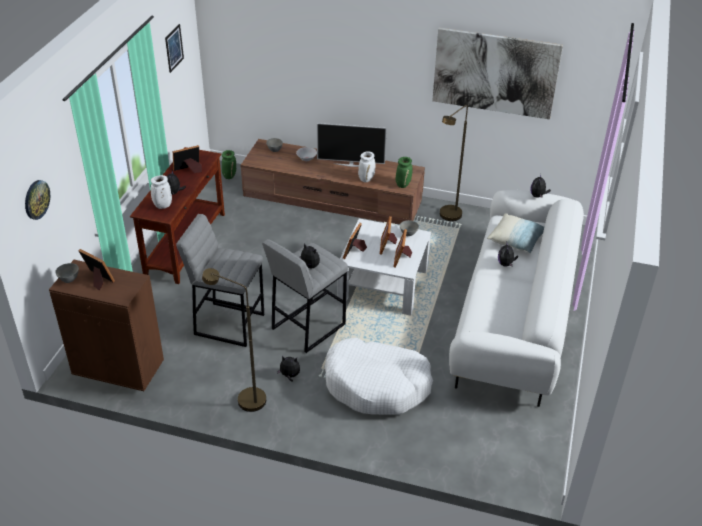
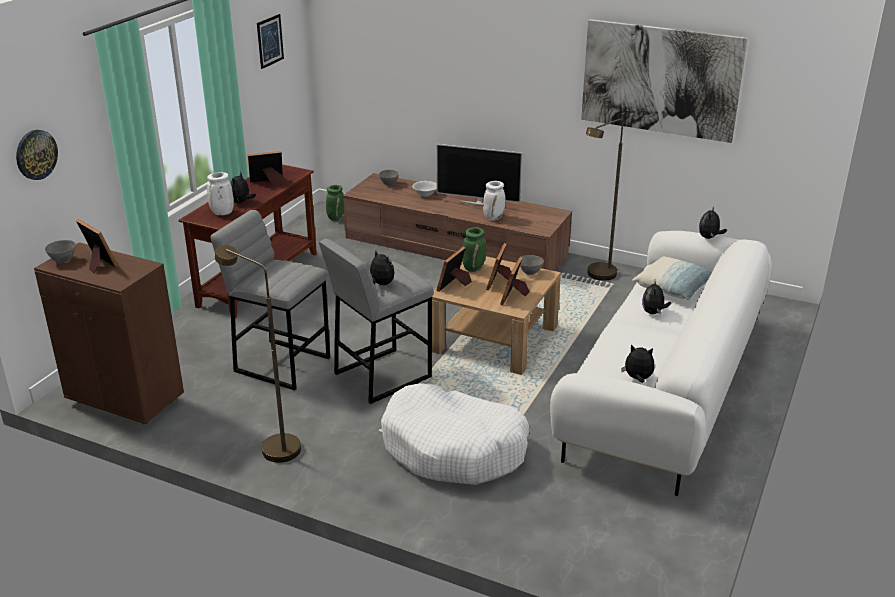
camera: 10 degrees right, 10 degrees down
plush toy [277,356,300,382] -> plush toy moved to [621,345,655,383]
white coffee table [337,219,431,316] -> brown coffee table [432,256,561,375]
green vase [396,157,413,188] -> green vase moved to [462,227,486,272]

